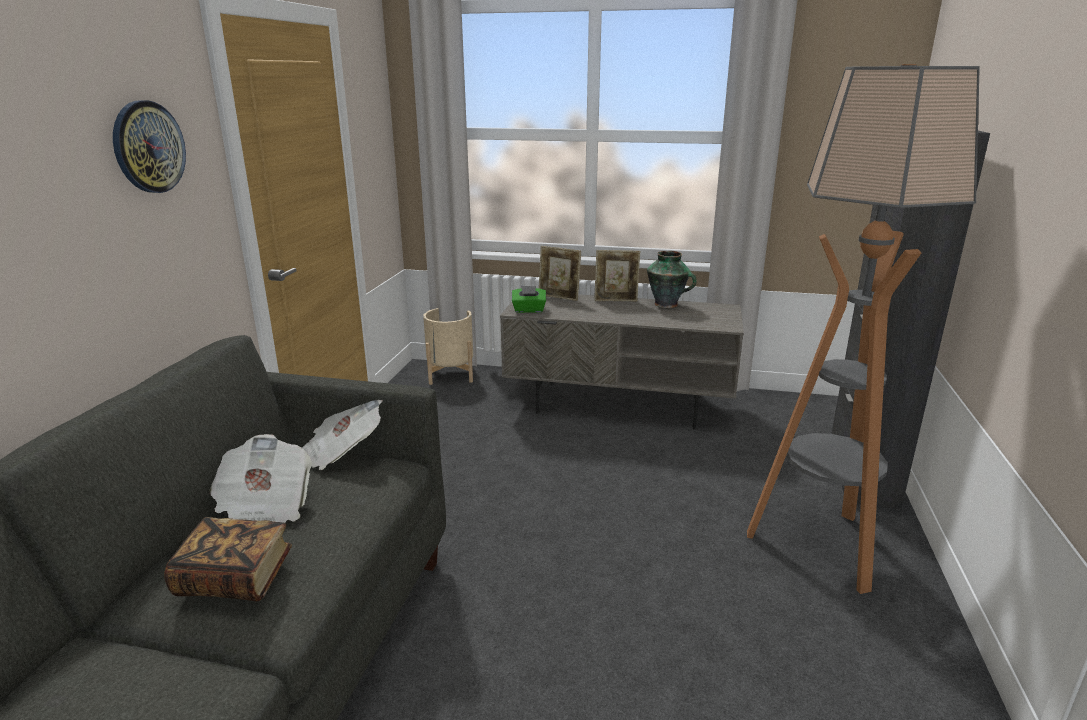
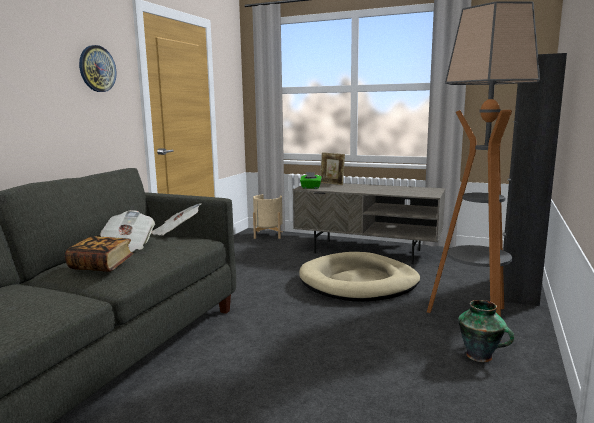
camera: 10 degrees right, 10 degrees down
picture frame [594,250,640,301] -> none
vase [647,251,697,308] -> vase moved to [458,300,514,362]
none -> beige dog bed [299,252,420,302]

